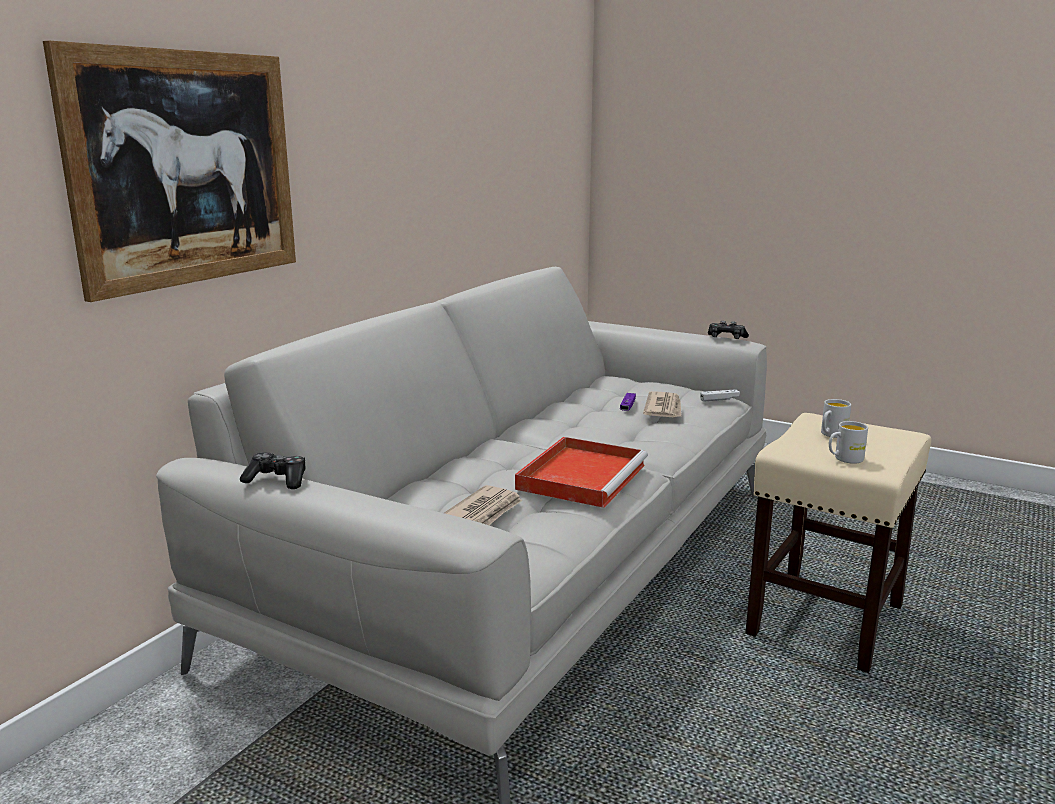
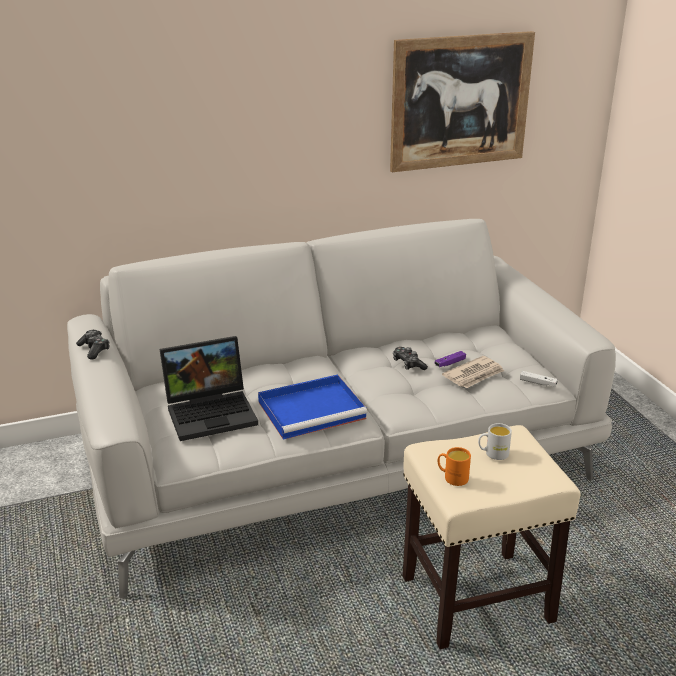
camera: 40 degrees right, 10 degrees up
picture [43,41,296,302] -> picture moved to [390,31,535,172]
newspaper [444,485,522,525] -> laptop [160,336,258,441]
red tray [515,437,648,508] -> blue tray [258,375,367,440]
game controller [708,321,749,339] -> game controller moved to [393,347,428,370]
white mug [829,421,868,464] -> orange mug [438,447,471,486]

